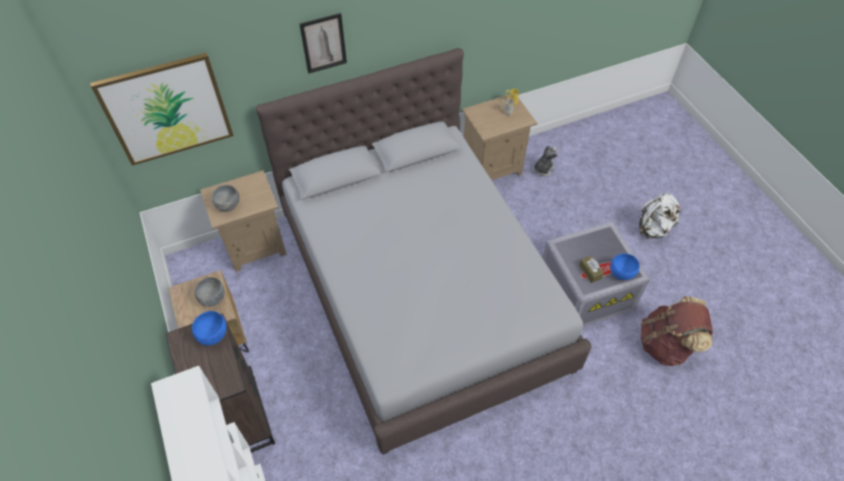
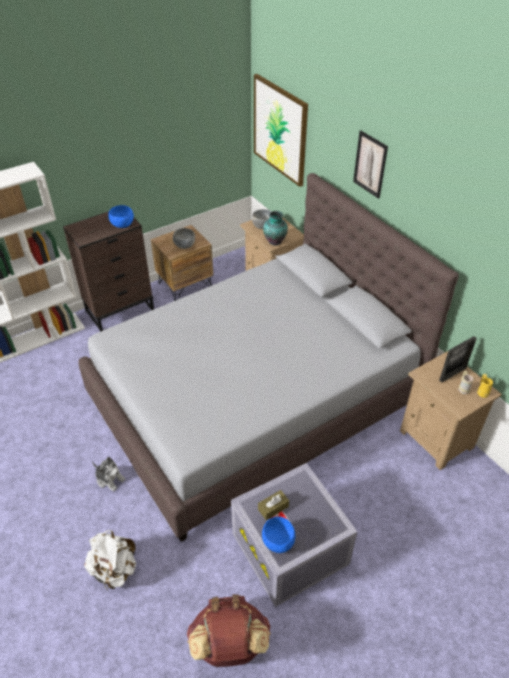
camera: 80 degrees right, 10 degrees down
plush toy [533,145,558,177] -> plush toy moved to [92,457,126,491]
white backpack [639,193,682,239] -> white backpack moved to [84,530,136,591]
none -> vase [263,211,288,246]
none -> picture frame [439,336,477,383]

